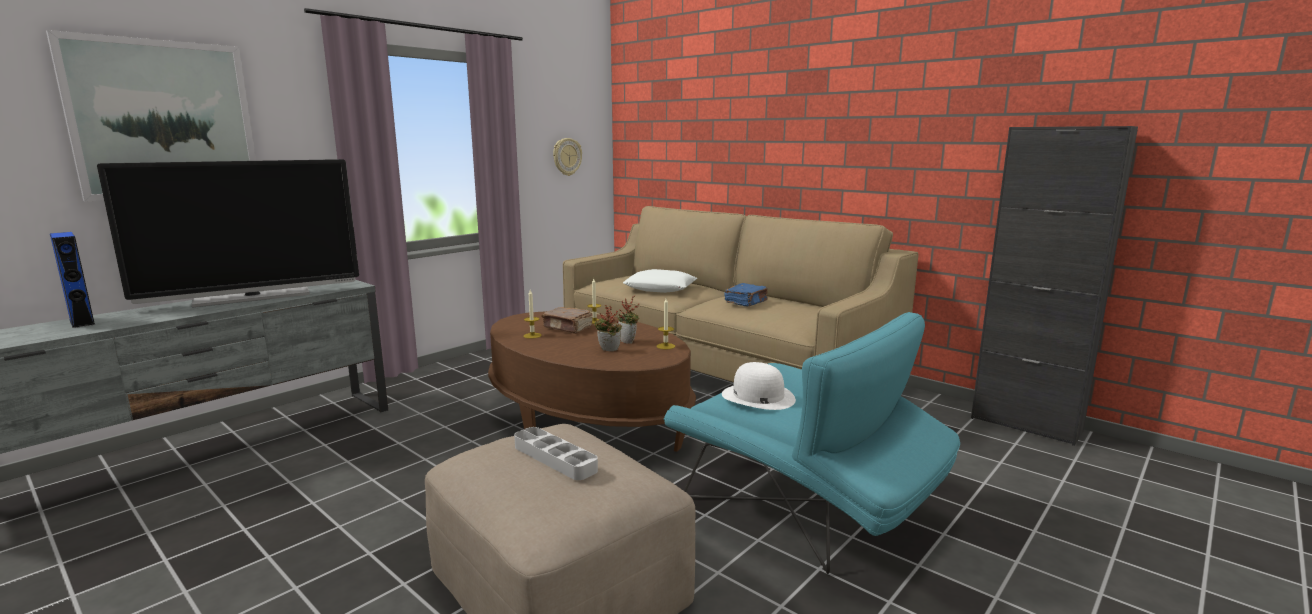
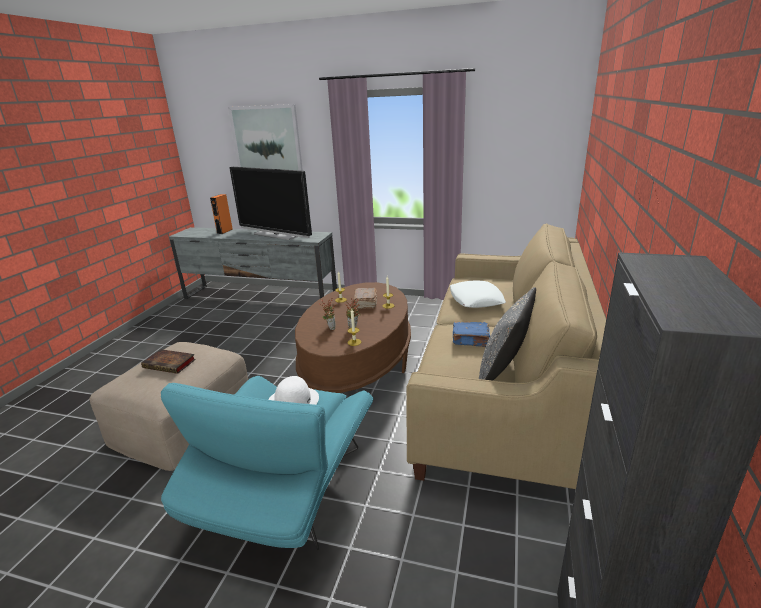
camera: 65 degrees right, 10 degrees up
blue speaker [50,232,95,328] -> orange speaker [210,194,233,234]
grey tray [514,427,598,480] -> book [141,349,196,374]
wall clock [553,138,582,176] -> none
none -> grey pillow [479,287,536,381]

